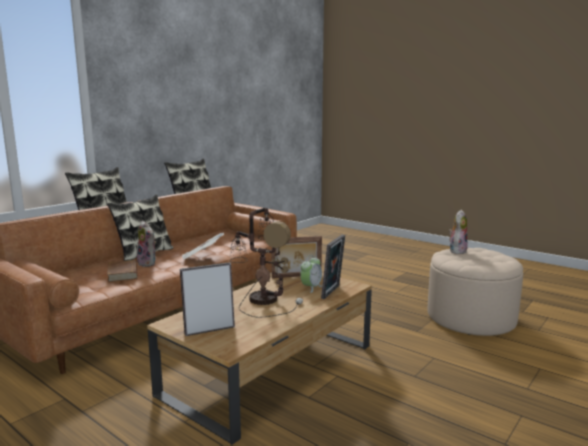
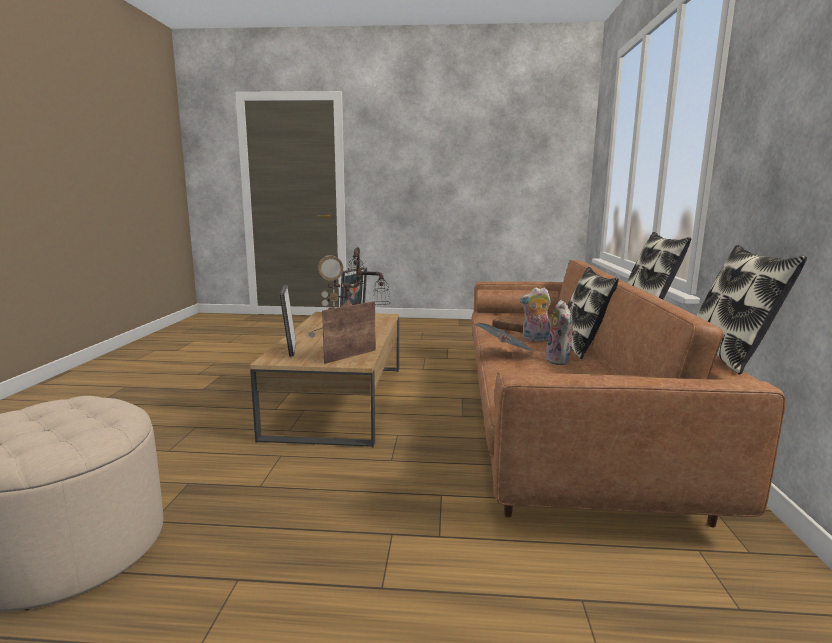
camera: 145 degrees right, 0 degrees up
alarm clock [300,255,322,293] -> none
plush toy [449,210,468,254] -> plush toy moved to [546,300,576,365]

